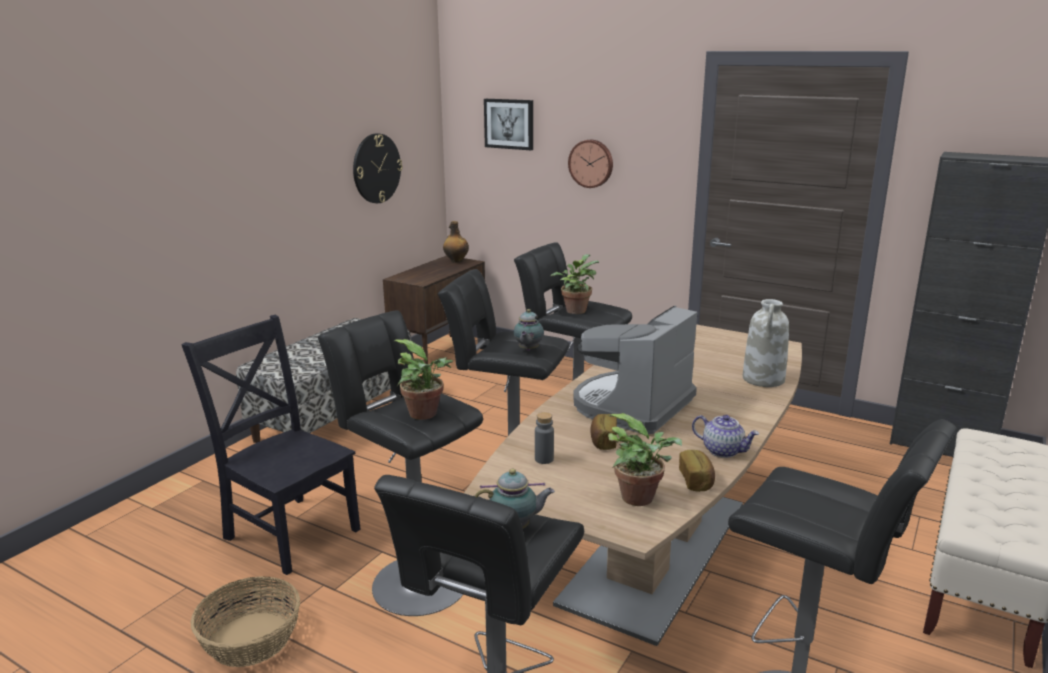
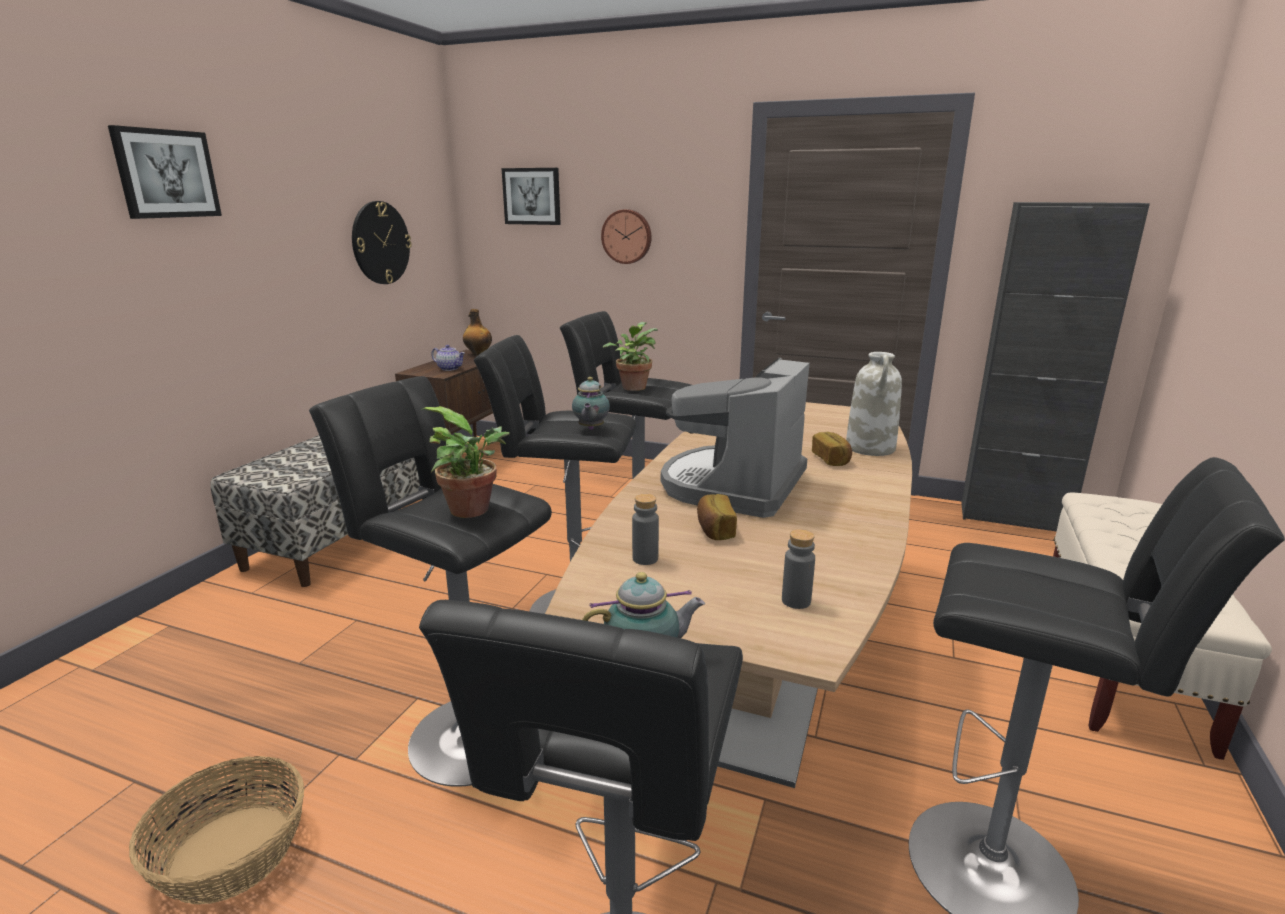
camera: 10 degrees left, 0 degrees up
black chair [181,315,361,575] -> none
potted plant [608,413,682,506] -> grey bottle [782,529,815,609]
bread [679,450,715,492] -> bread moved to [812,432,852,466]
teapot [692,415,759,458] -> teapot moved to [431,345,465,371]
none -> picture [108,125,222,219]

